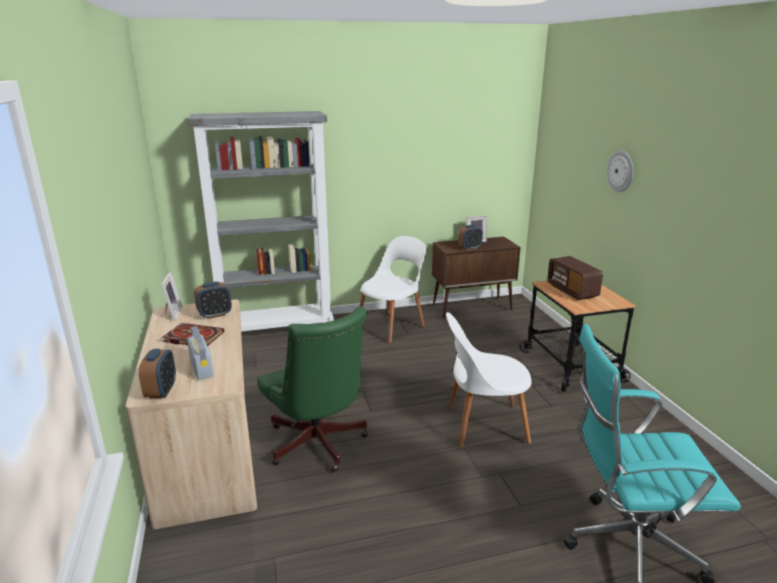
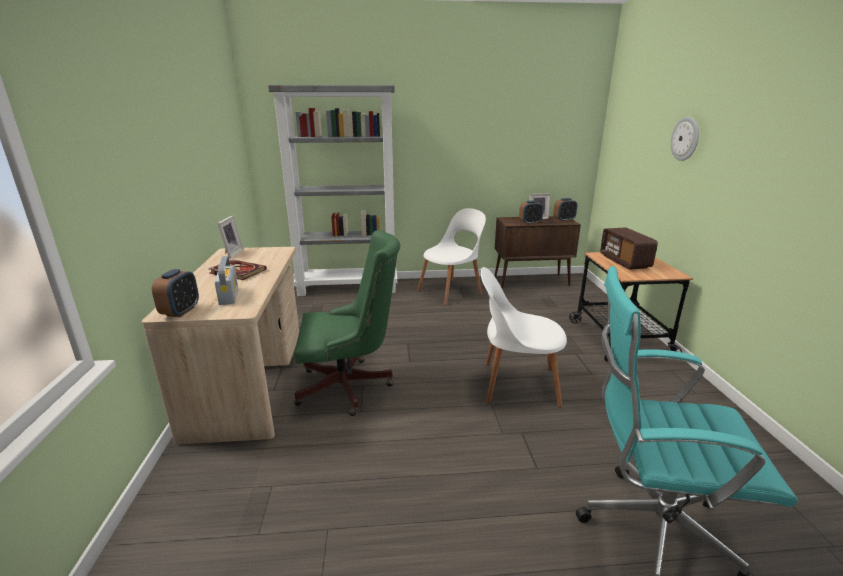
camera: 10 degrees right, 0 degrees up
alarm clock [194,281,232,319] -> alarm clock moved to [553,198,577,222]
green office chair [257,306,368,472] -> green office chair turned 75 degrees counterclockwise [294,230,400,416]

